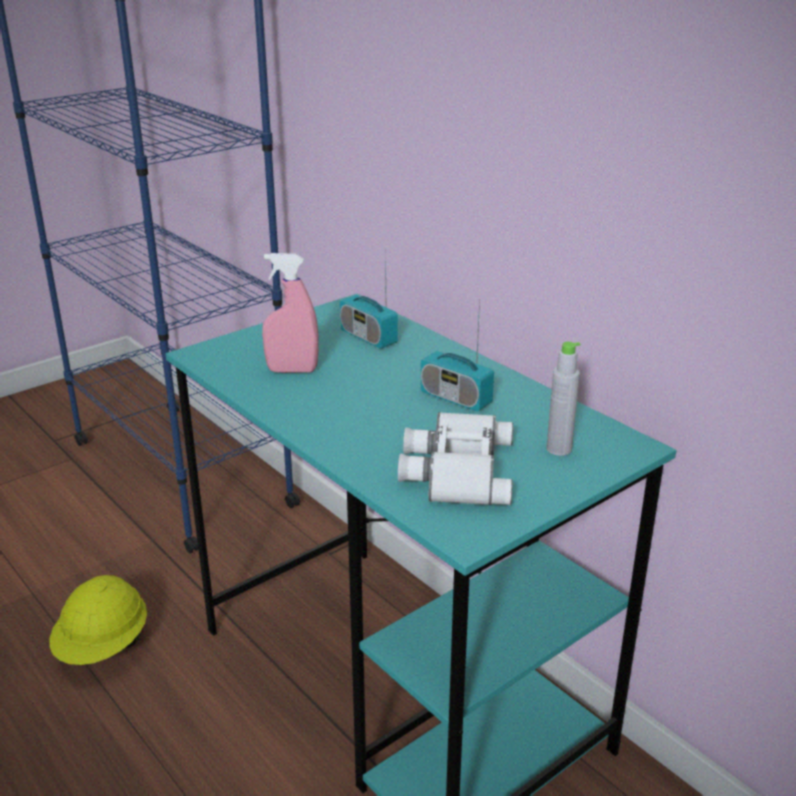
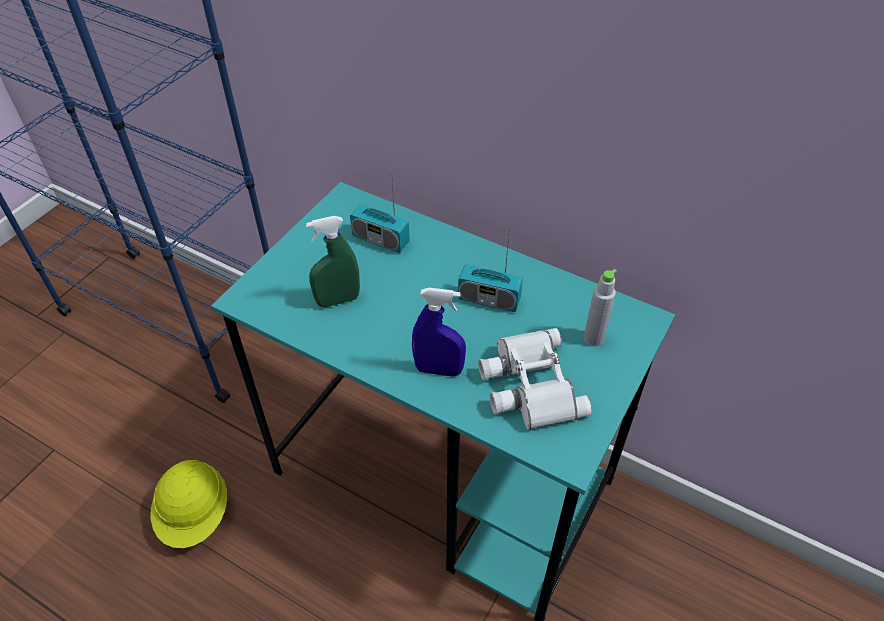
camera: 20 degrees left, 20 degrees up
pink spray bottle [262,253,319,373] -> green spray bottle [306,216,360,307]
none -> blue spray bottle [412,288,466,377]

